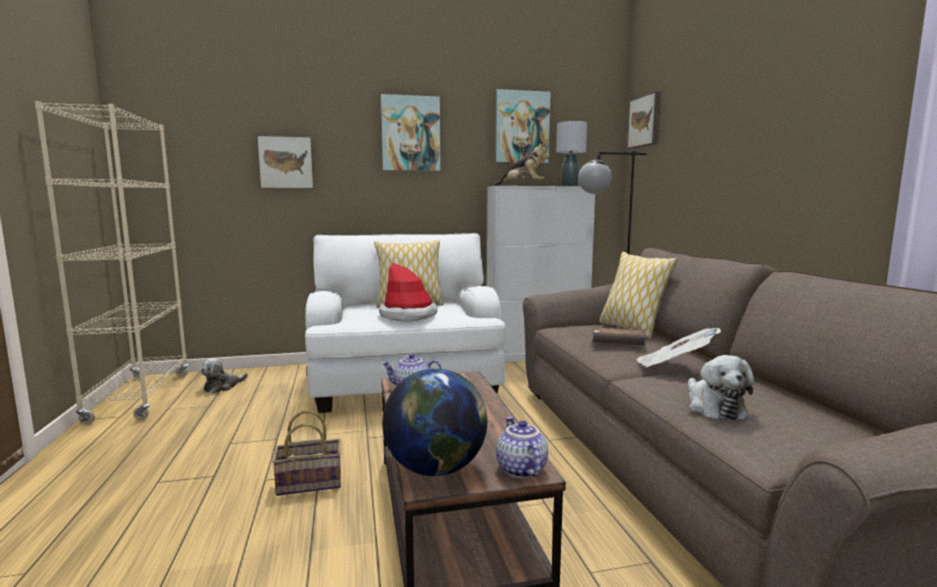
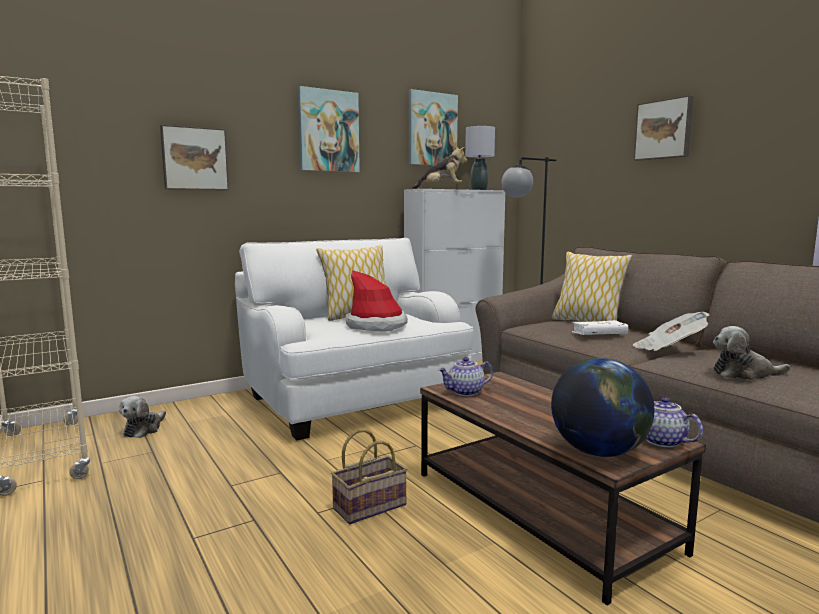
camera: 20 degrees left, 0 degrees up
brown book [592,327,646,345] -> white book [571,320,628,335]
picture [627,91,661,149] -> picture moved to [634,95,694,160]
plush toy [688,355,754,420] -> plush toy turned 120 degrees clockwise [713,326,791,380]

